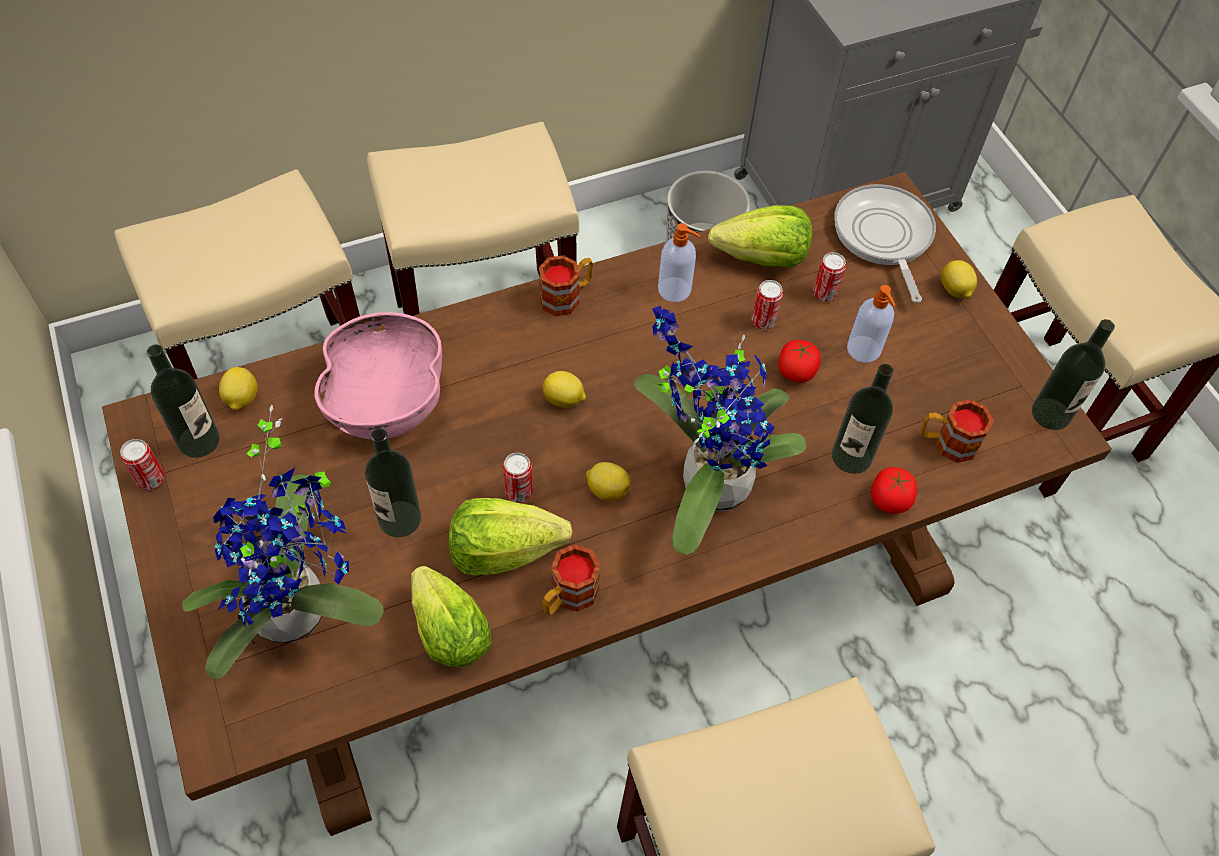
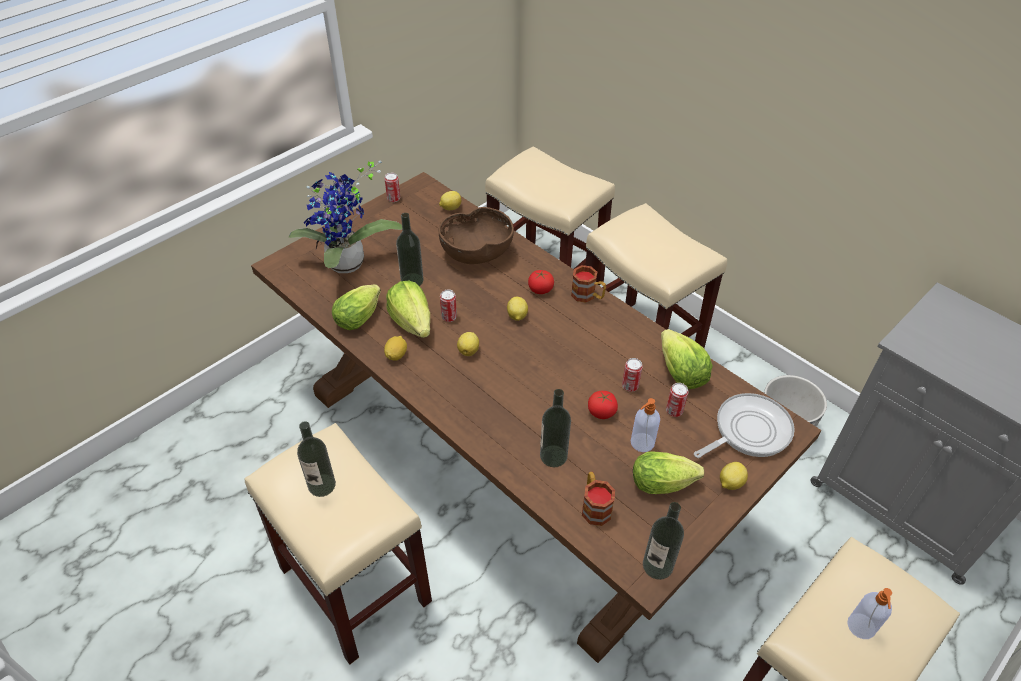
camera: 70 degrees right, 10 degrees down
bottle [147,345,220,458] -> bottle moved to [297,421,336,497]
pink bowl [314,312,442,439] -> brown bowl [439,207,514,264]
mug [542,544,600,615] -> lemon [384,336,407,361]
potted plant [634,306,806,555] -> none
soap dispenser [658,223,700,302] -> soap dispenser moved to [847,588,892,639]
tomato [871,467,917,514] -> tomato moved to [528,270,554,294]
none -> lettuce [633,452,704,494]

